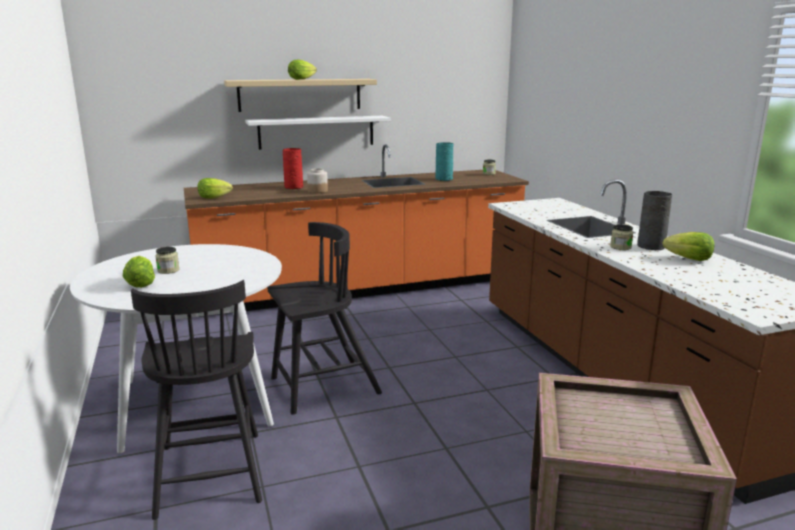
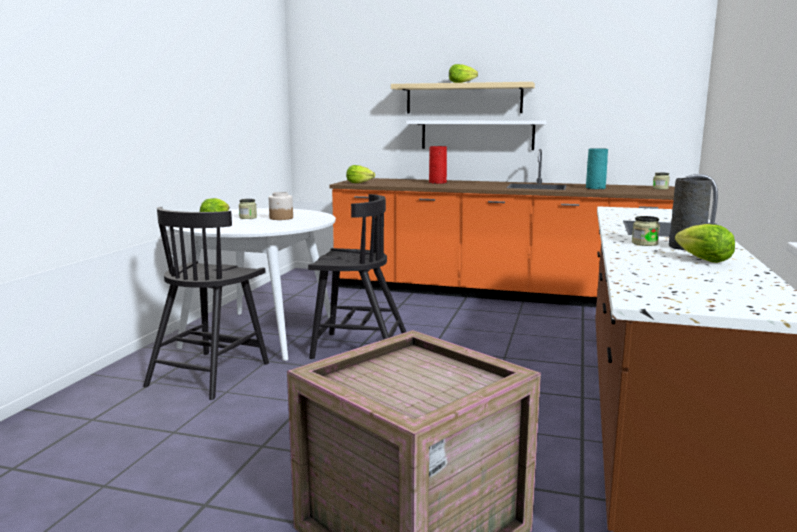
camera: 35 degrees right, 5 degrees down
jar [307,168,328,193] -> jar moved to [269,192,293,220]

